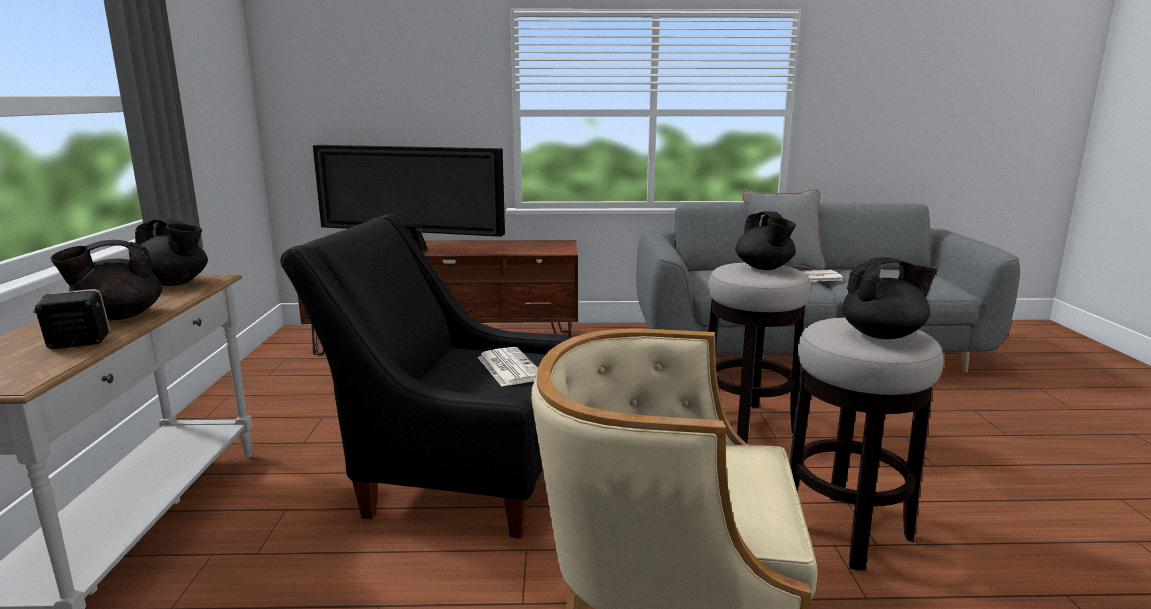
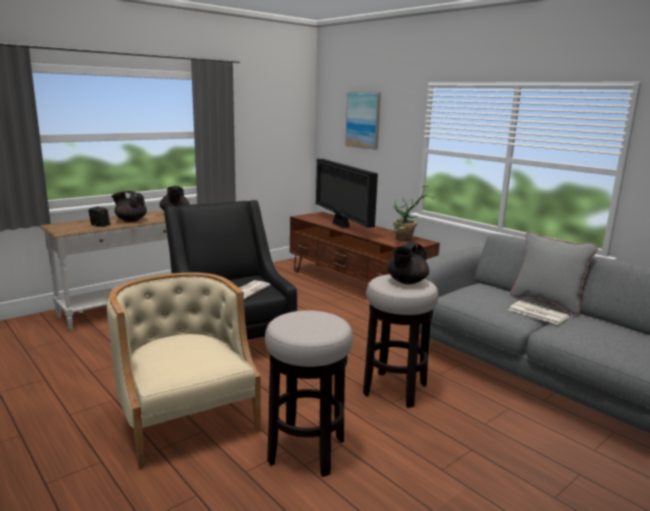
camera: 50 degrees right, 0 degrees up
black teapot [842,257,938,339] -> none
none -> picture [345,92,381,150]
none -> potted plant [388,186,436,242]

